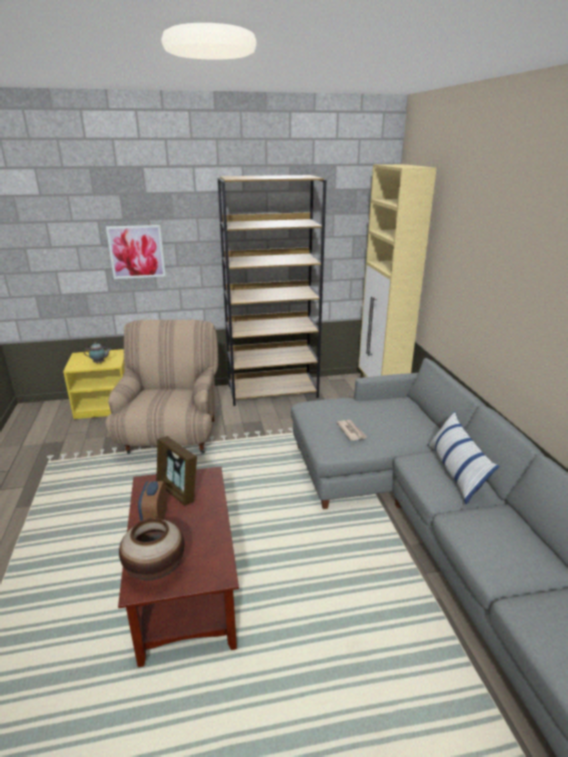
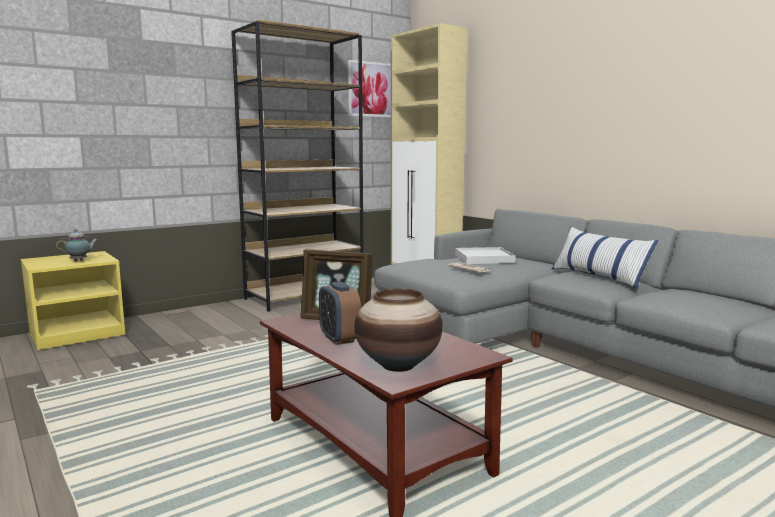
camera: 25 degrees left, 15 degrees down
beige armchair [105,320,218,454] -> none
picture [106,225,166,279] -> picture moved to [347,60,391,117]
none -> white tray [455,247,516,264]

